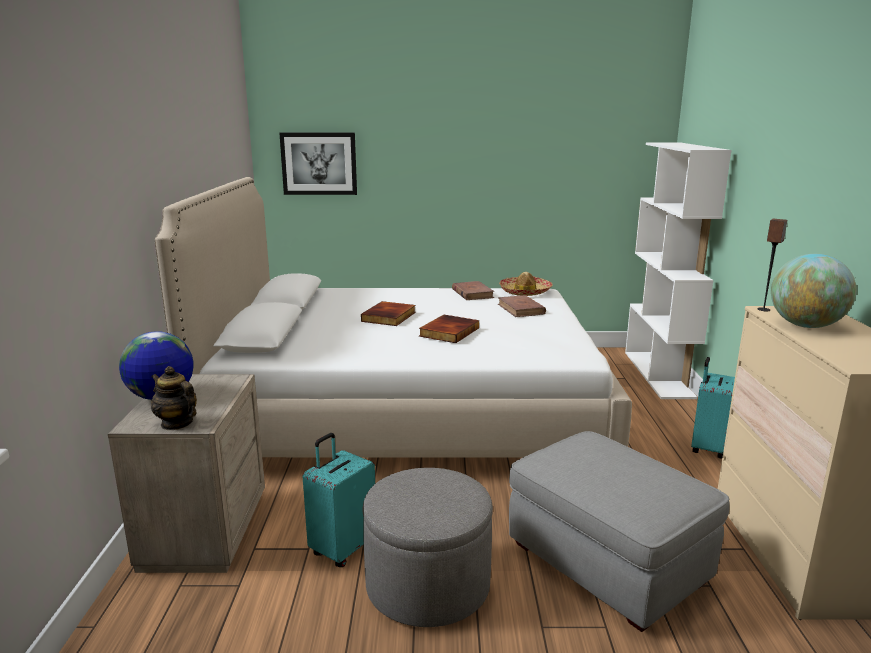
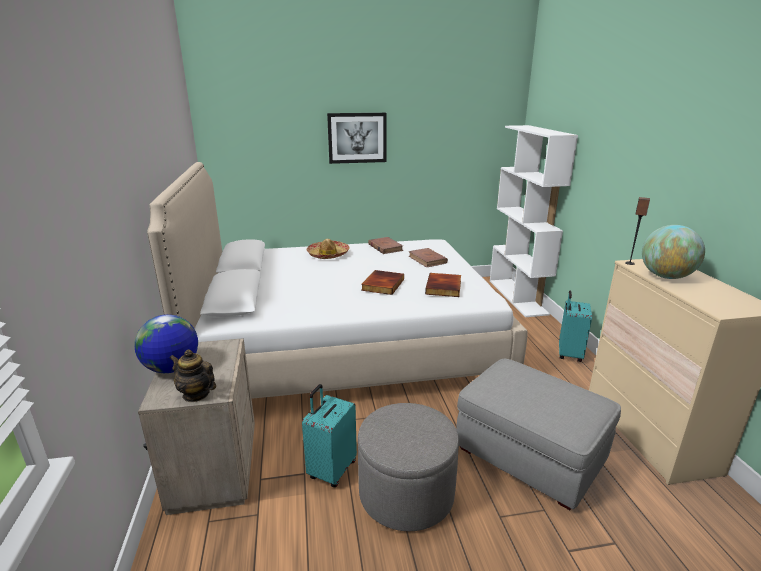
camera: 10 degrees left, 5 degrees up
picture [279,133,357,195] -> picture moved to [327,113,387,164]
book [361,301,416,326] -> book moved to [425,273,461,297]
hat [499,272,553,296] -> hat moved to [307,239,350,259]

